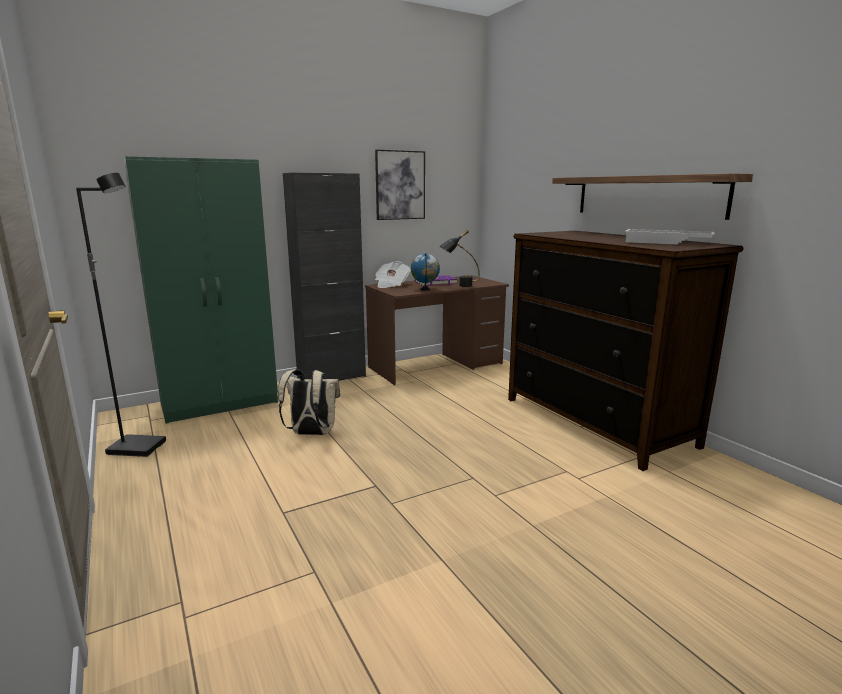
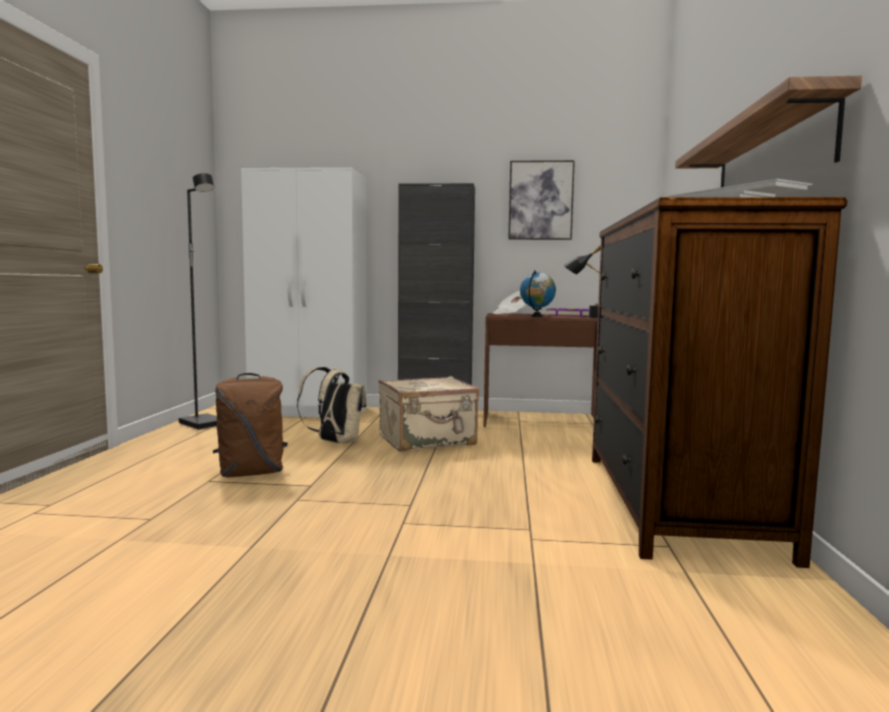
camera: 35 degrees right, 10 degrees down
green wardrobe [124,156,278,424] -> white wardrobe [241,167,367,418]
none -> brown backpack [213,373,288,477]
none -> beige suitcase [378,376,479,452]

